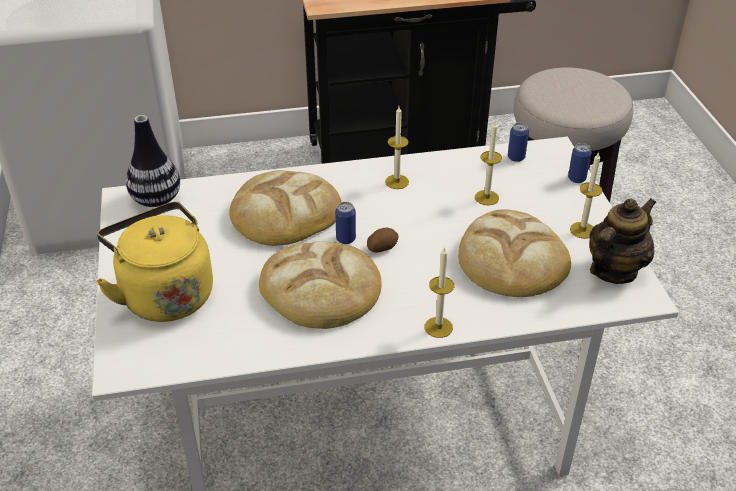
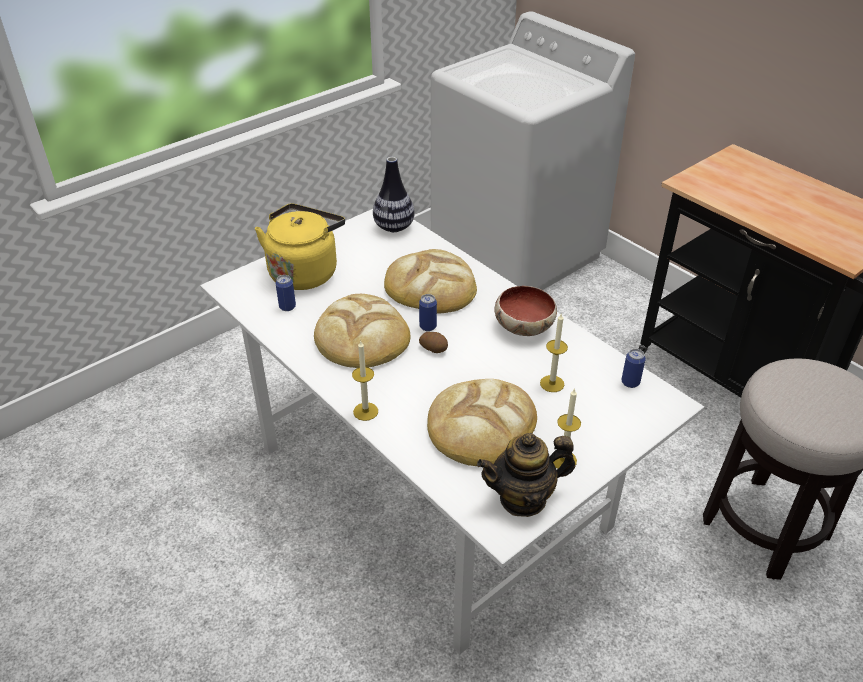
camera: 60 degrees right, 0 degrees up
candle [385,106,409,189] -> bowl [494,286,557,336]
can [568,143,592,183] -> can moved to [275,275,296,311]
teapot [589,198,656,284] -> teapot turned 150 degrees clockwise [477,433,576,517]

